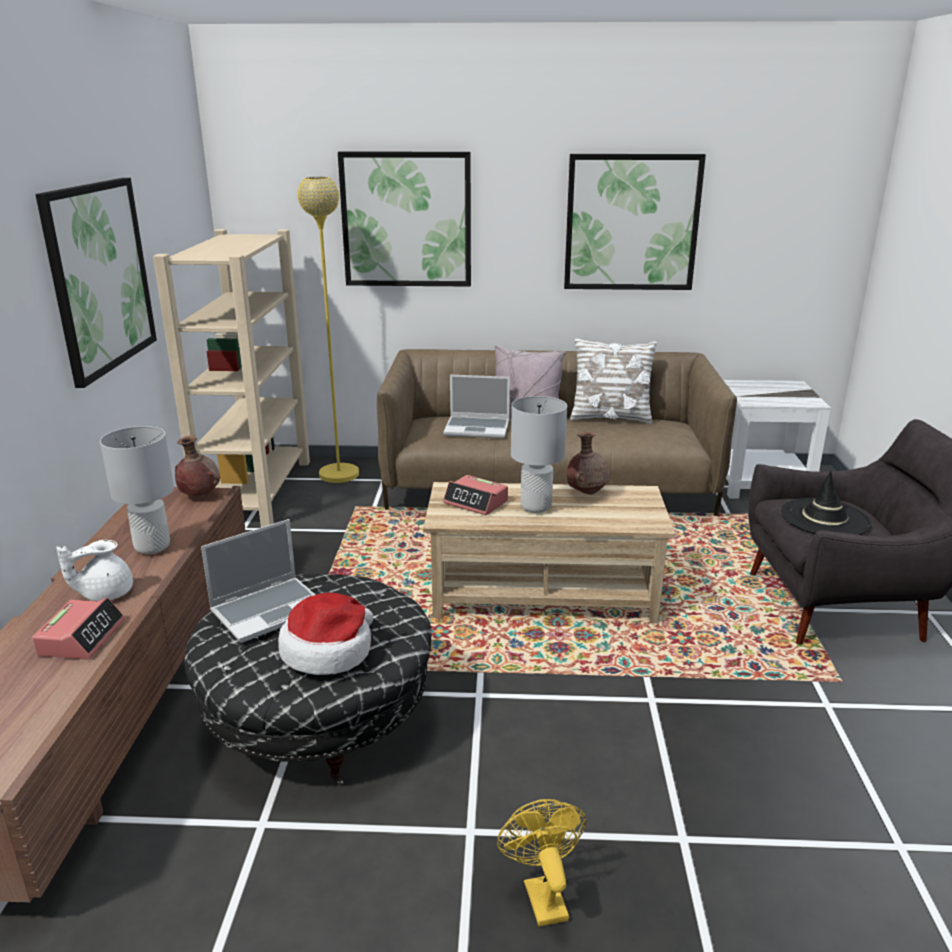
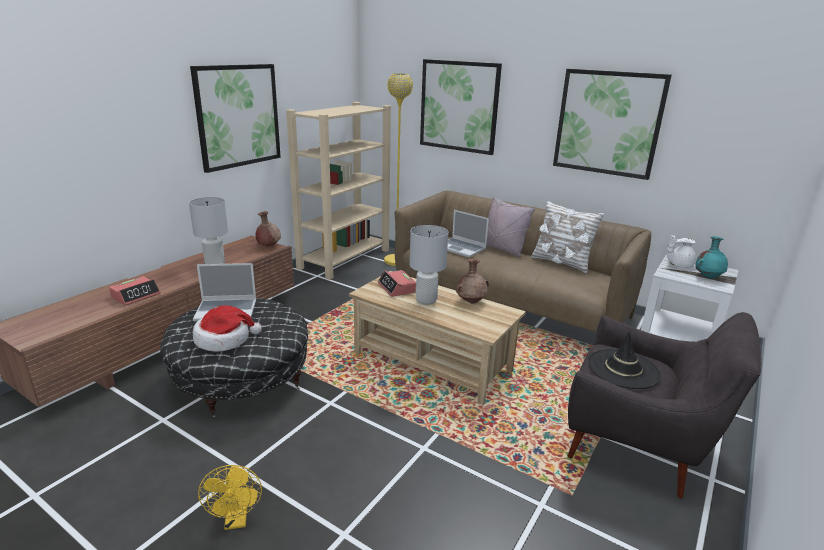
camera: 30 degrees right, 0 degrees up
white teapot [56,540,133,601] -> white teapot moved to [667,235,696,268]
yellow fan [497,799,586,927] -> yellow fan turned 150 degrees clockwise [198,465,262,530]
none -> turquoise vase [696,236,728,279]

